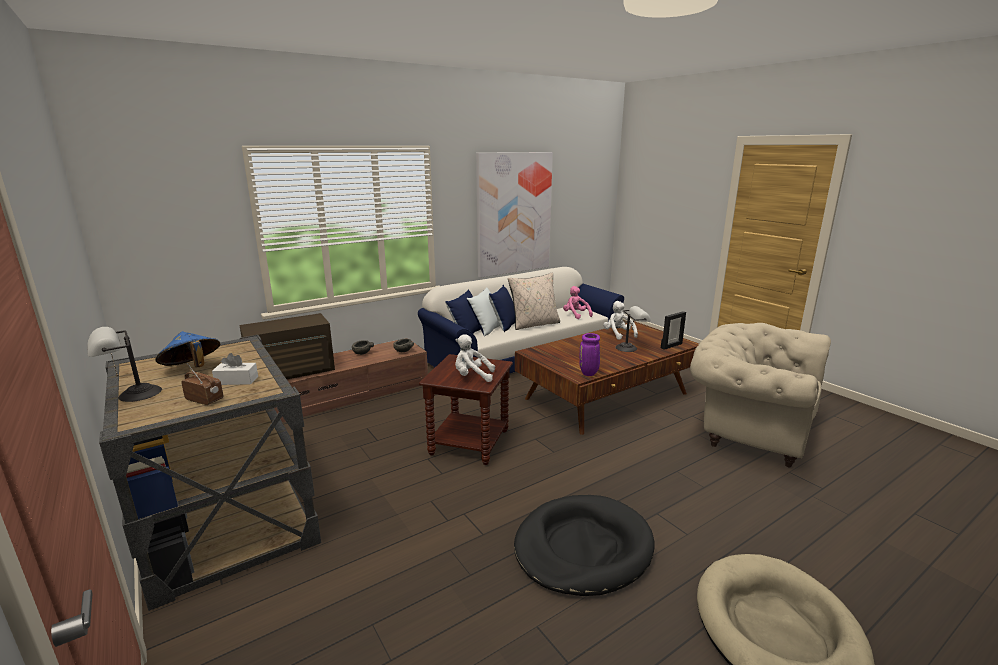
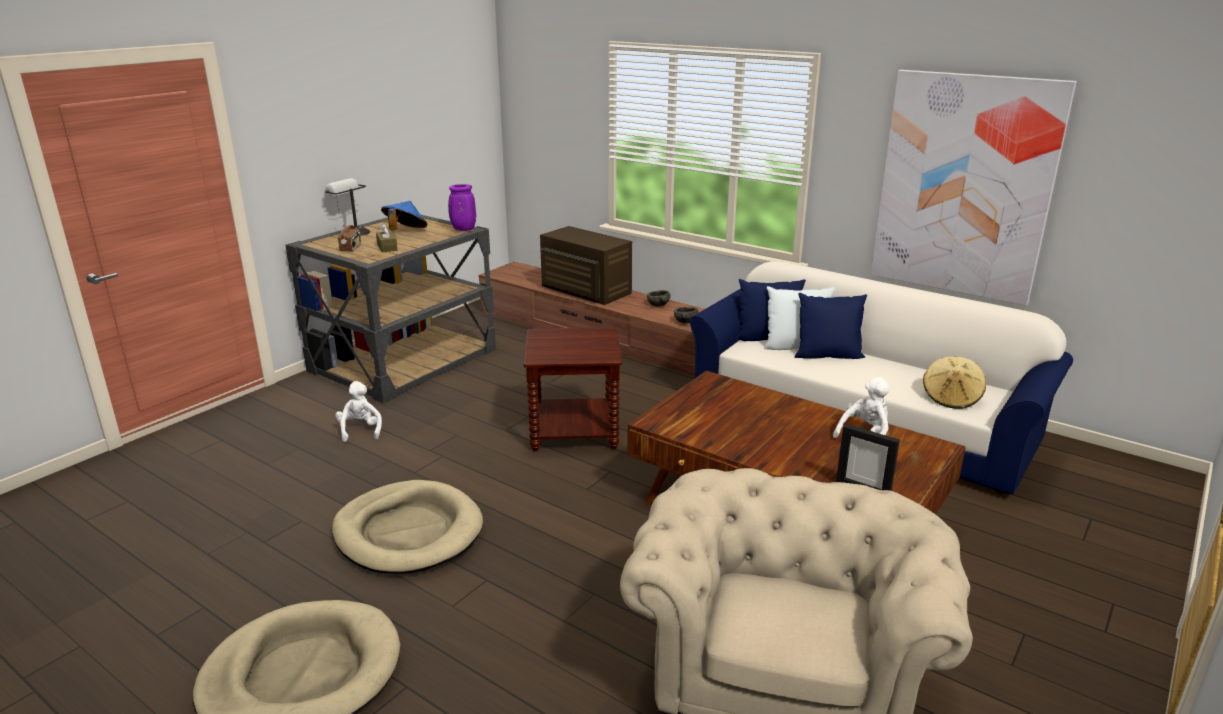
camera: 70 degrees right, 5 degrees up
white tissue box [212,353,258,385] -> brown tissue box [376,224,398,252]
white plush toy [455,334,495,382] -> white plush toy moved to [335,381,382,442]
beige pillow [508,273,560,330] -> none
black dog bed [514,495,655,596] -> beige dog bed [332,480,483,574]
pink plush toy [563,286,593,319] -> beige hat [923,356,986,409]
purple vase [580,333,600,376] -> purple vase moved to [448,184,476,231]
table lamp [615,306,651,352] -> none

